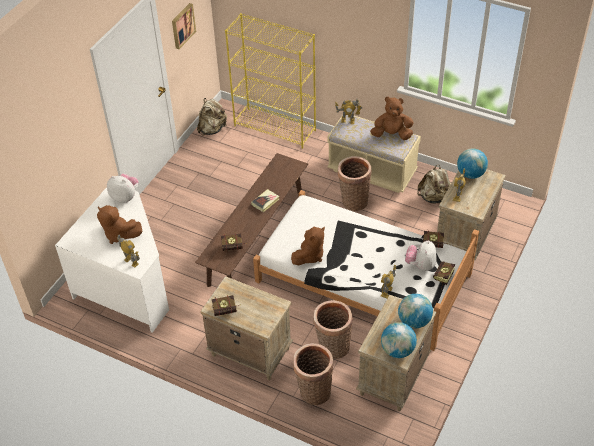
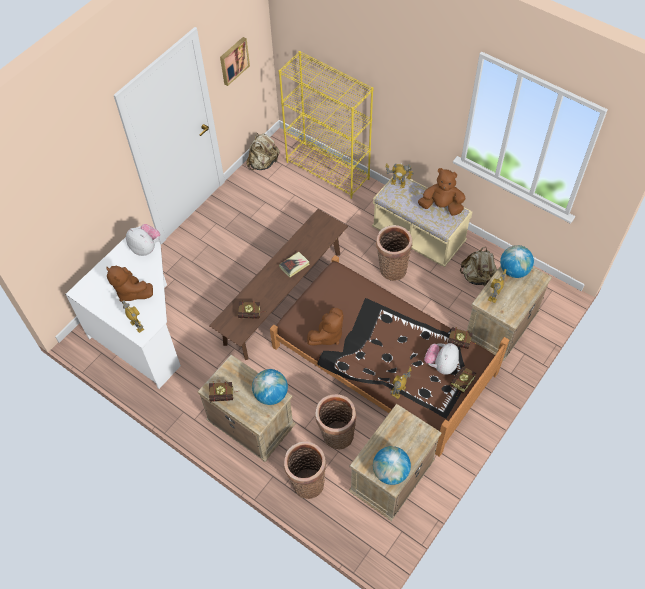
camera: 10 degrees right, 10 degrees up
white bed [253,190,479,351] -> brown bed [270,255,509,457]
globe [398,294,433,328] -> globe moved to [252,369,288,405]

